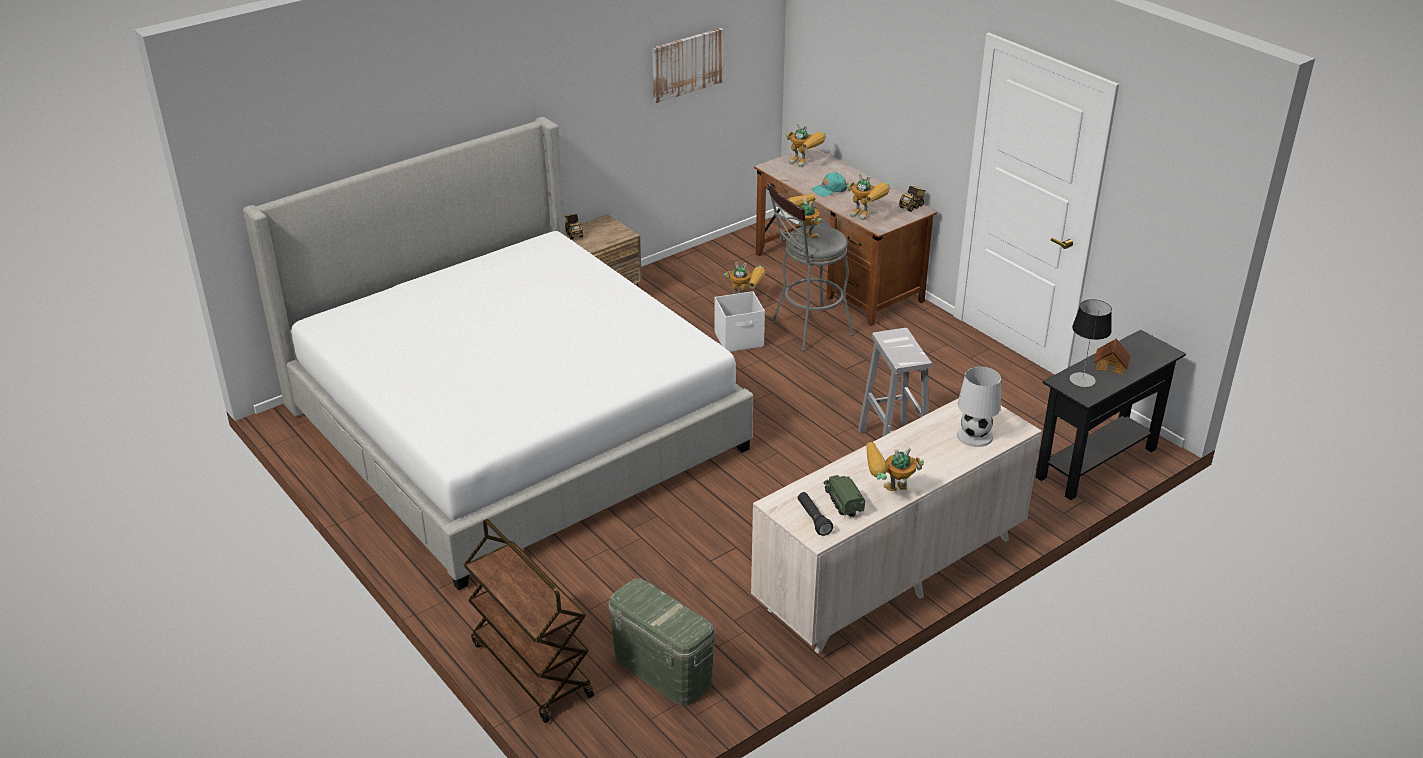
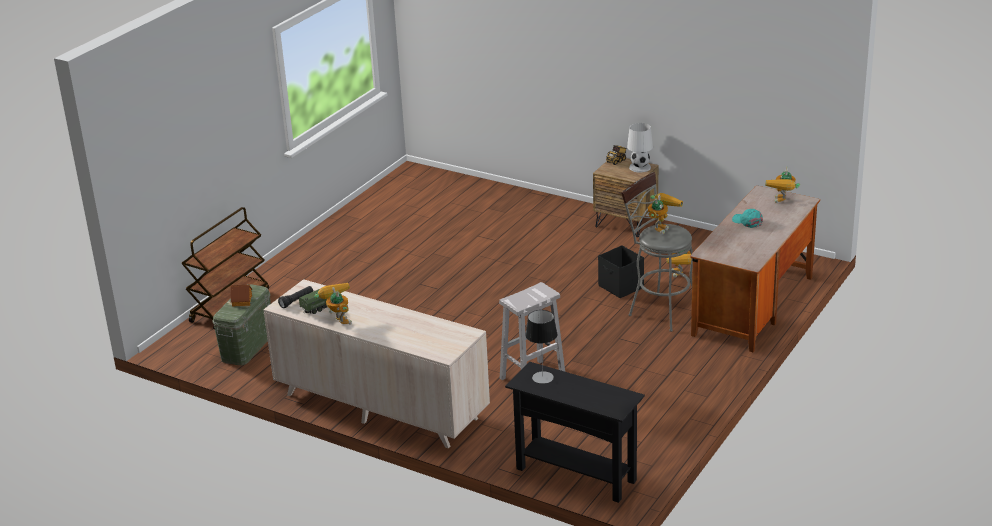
camera: 70 degrees right, 5 degrees down
bed [243,117,753,590] -> none
picture [652,28,724,103] -> none
white storage box [715,291,765,352] -> black storage box [598,245,644,298]
toy robot [847,174,890,220] -> none
toy truck [899,186,925,212] -> none
white table lamp [957,366,1001,447] -> white table lamp moved to [627,123,653,173]
toy house [1094,338,1130,375] -> toy house moved to [230,285,252,307]

